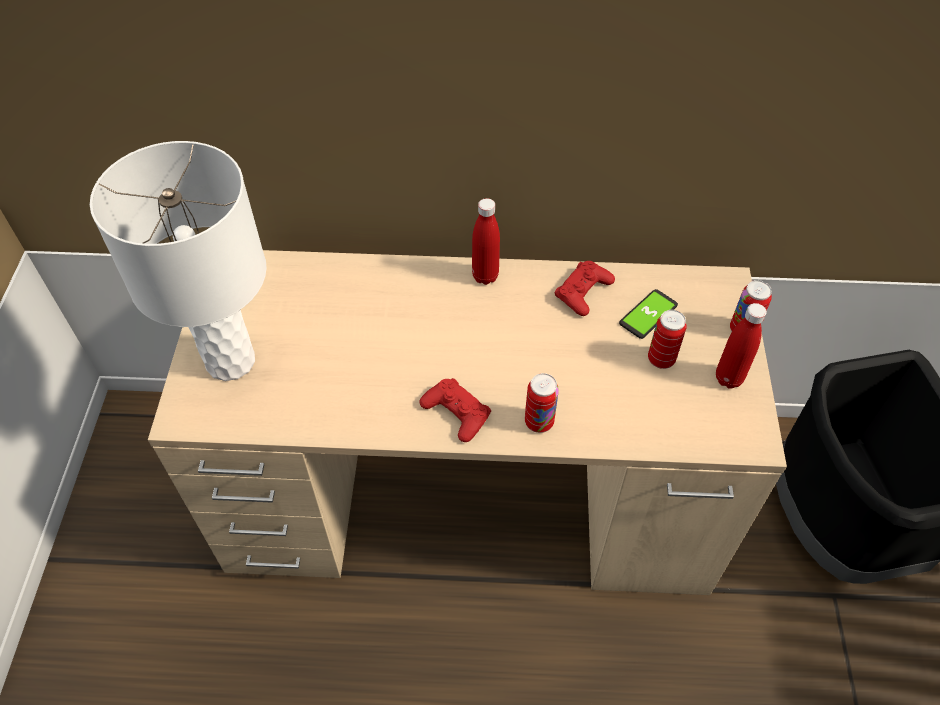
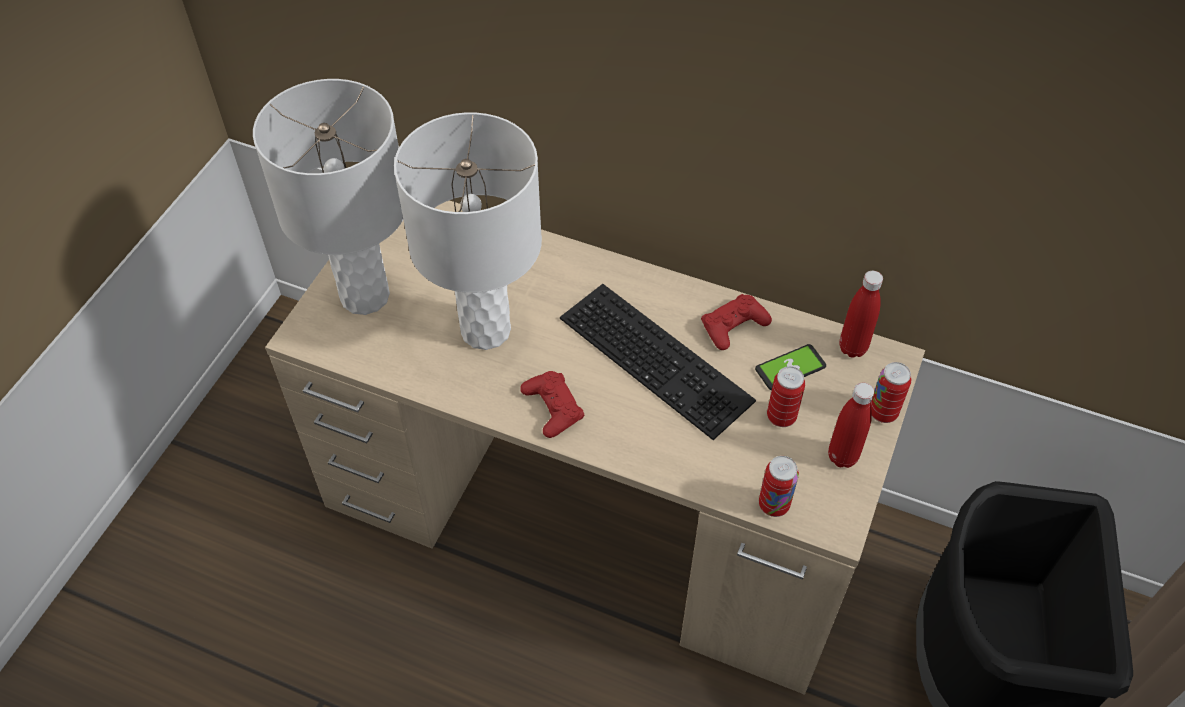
camera: 20 degrees right, 0 degrees up
red bottle [472,198,500,285] -> red bottle moved to [839,271,883,358]
can [525,373,559,433] -> can moved to [759,456,799,517]
none -> white table lamp [394,113,542,350]
none -> keyboard [560,284,756,440]

